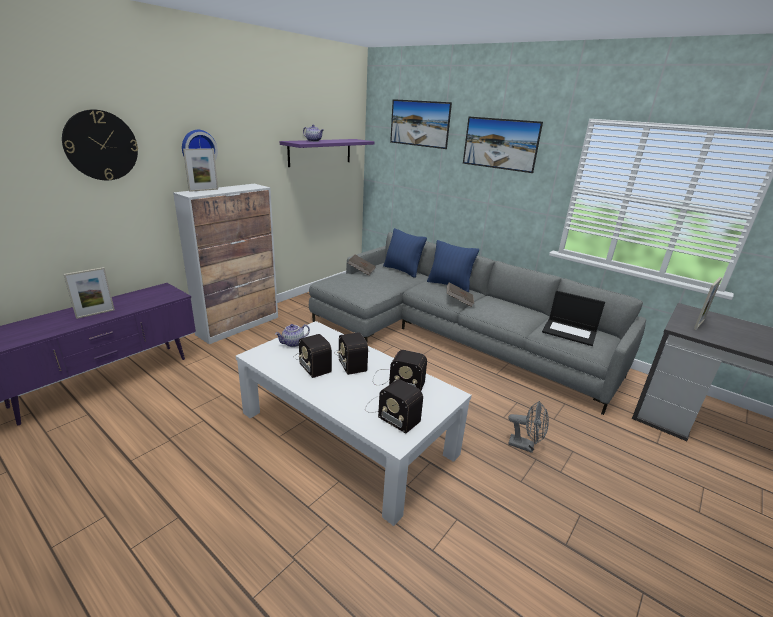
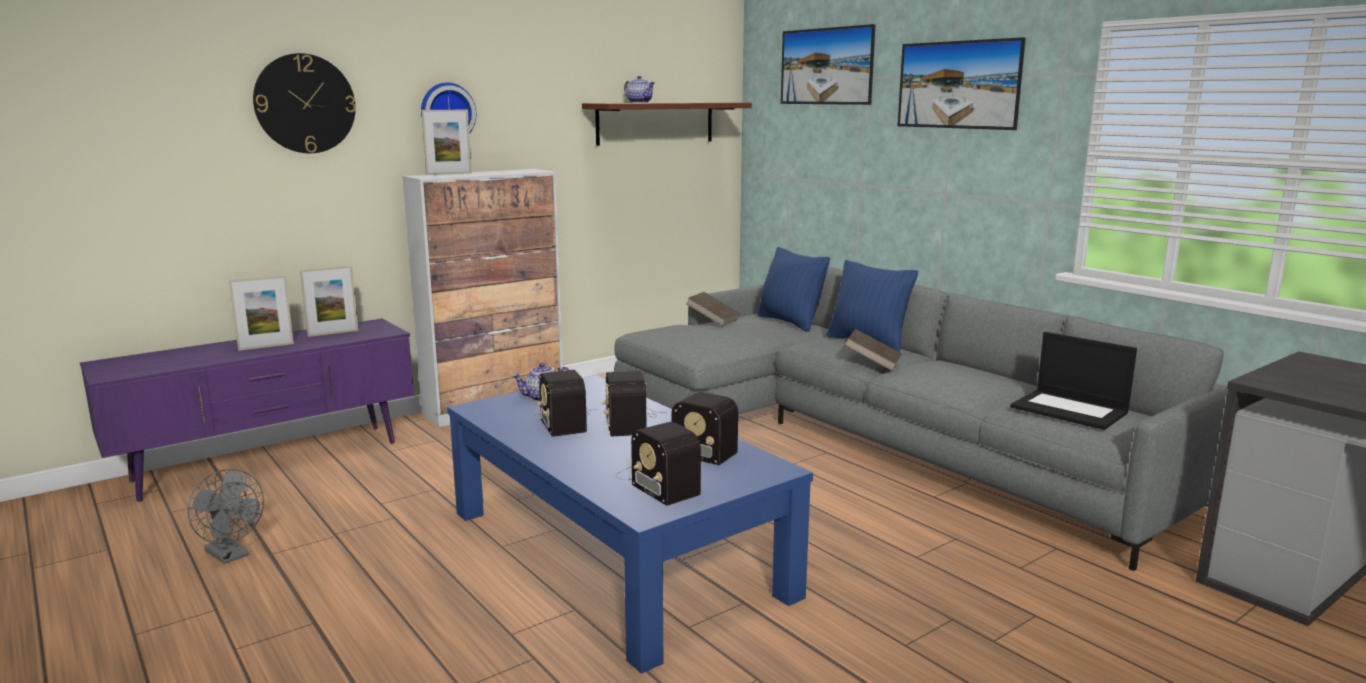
camera: 15 degrees right, 10 degrees down
white coffee table [236,321,472,526] -> blue coffee table [447,375,813,674]
purple shelf [280,139,375,167] -> brown shelf [582,102,752,146]
grey fan [508,401,549,453] -> grey fan moved to [187,469,264,564]
picture frame [694,277,722,330] -> picture frame moved to [300,265,358,337]

